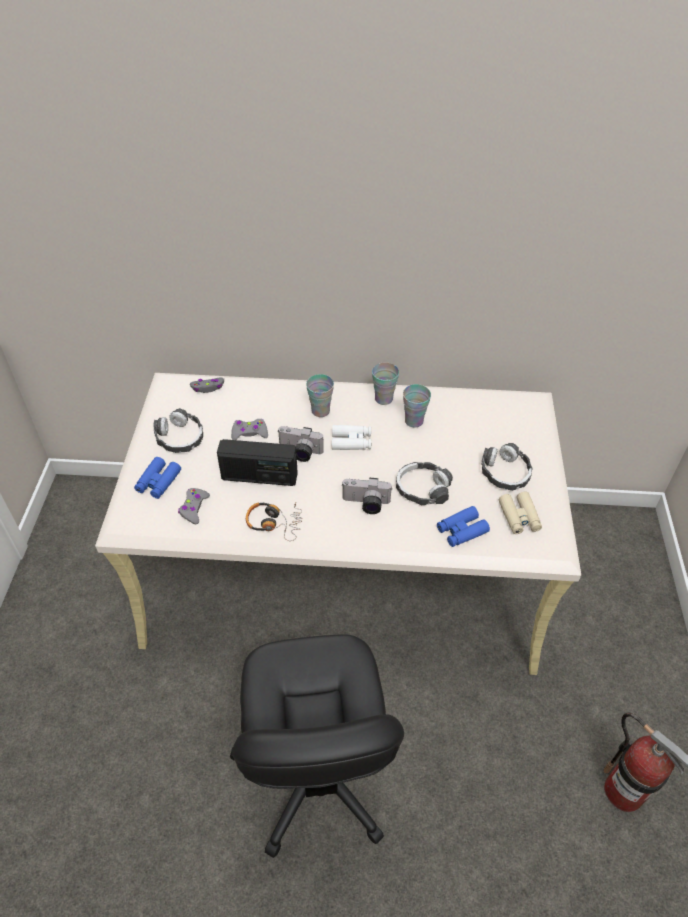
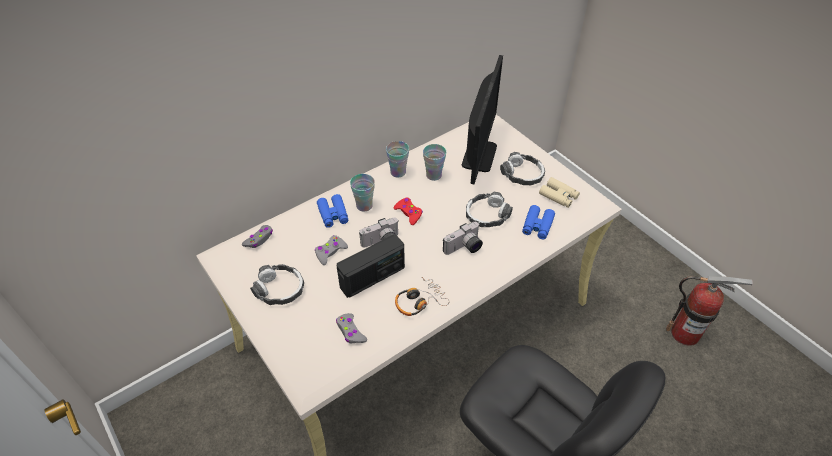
camera: 40 degrees left, 0 degrees up
blue binoculars [134,457,181,499] -> blue binoculars moved to [317,194,348,228]
white binoculars [332,425,372,450] -> red game controller [394,198,423,225]
none -> monitor [462,55,503,184]

